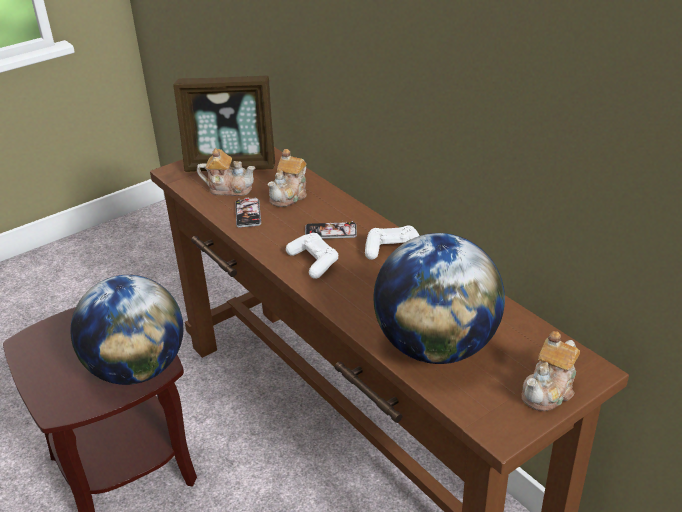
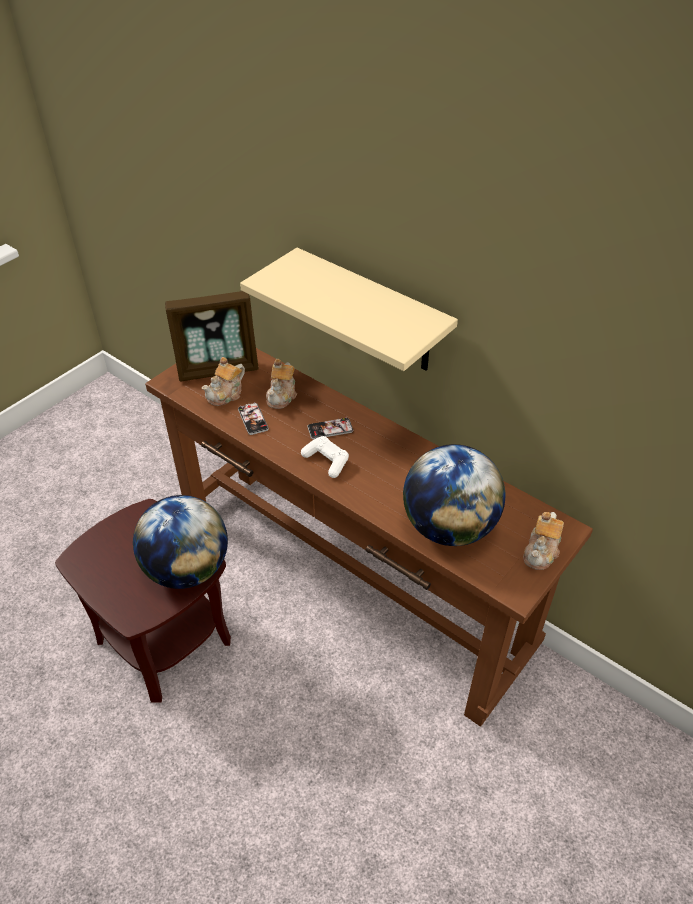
camera: 15 degrees left, 10 degrees up
teapot [197,148,255,196] -> teapot turned 135 degrees clockwise [202,357,245,406]
white game controller [365,225,419,260] -> none
none -> beige shelf [240,248,458,371]

